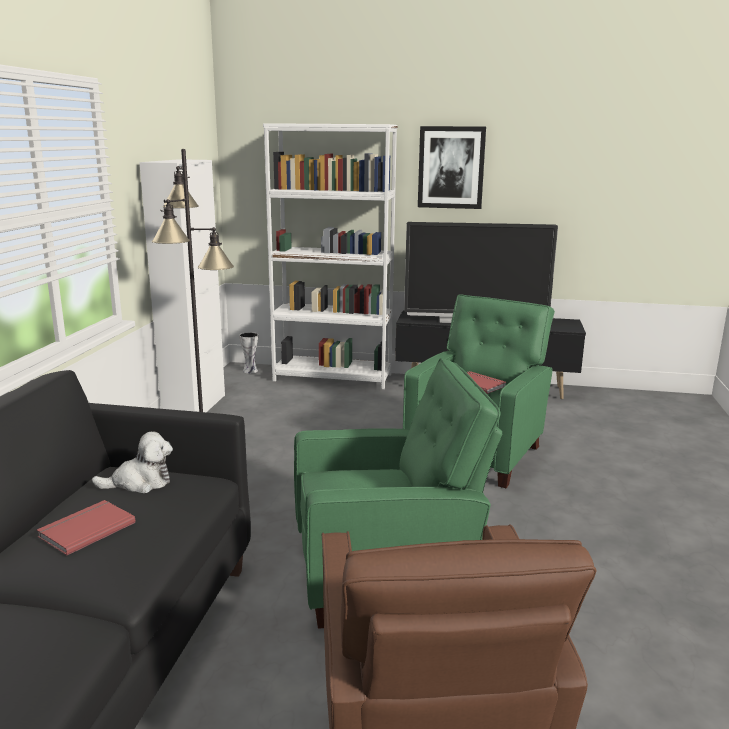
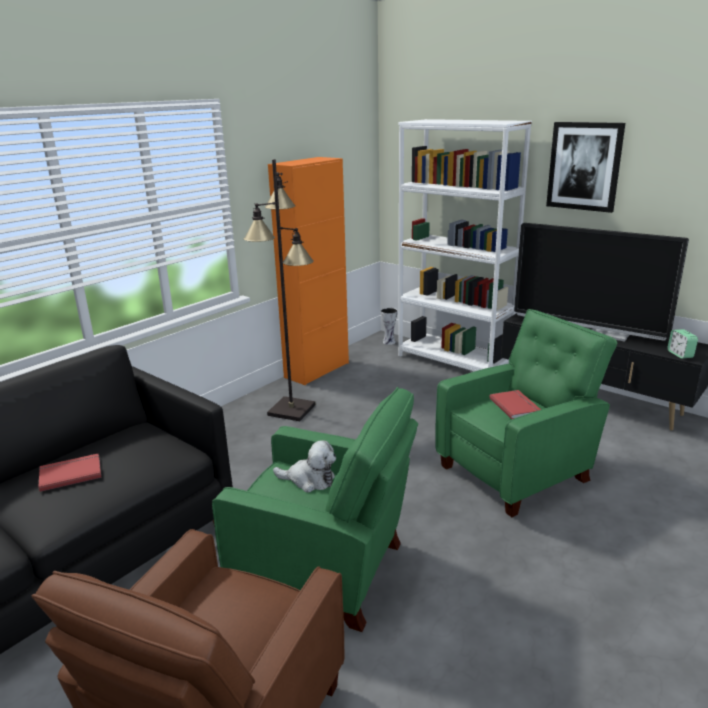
camera: 30 degrees right, 5 degrees up
plush toy [92,432,173,493] -> plush toy moved to [273,440,336,492]
white cabinet [139,159,225,412] -> orange cabinet [268,157,349,385]
none -> alarm clock [667,329,698,359]

